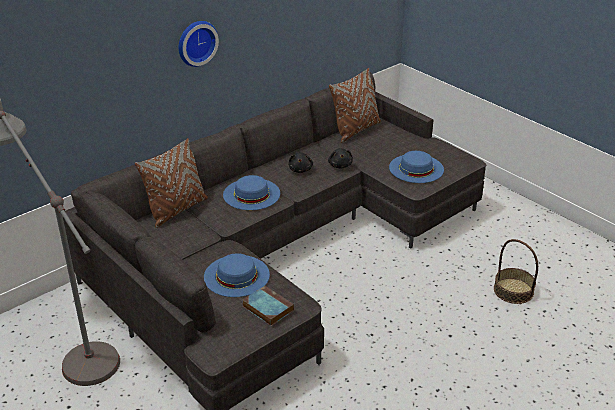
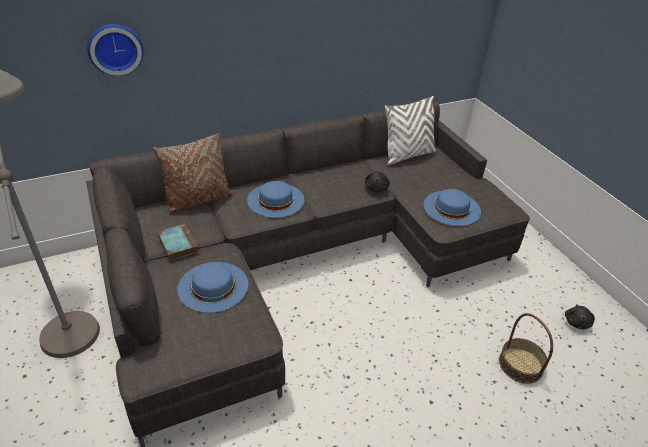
camera: 15 degrees right, 5 degrees up
wall clock [179,21,219,67] -> wall clock moved to [87,24,144,76]
book [243,285,294,326] -> book moved to [157,223,199,261]
black plush toy [288,152,313,173] -> black plush toy moved to [565,304,595,329]
brown pillow [329,68,381,143] -> white pillow [385,96,436,166]

